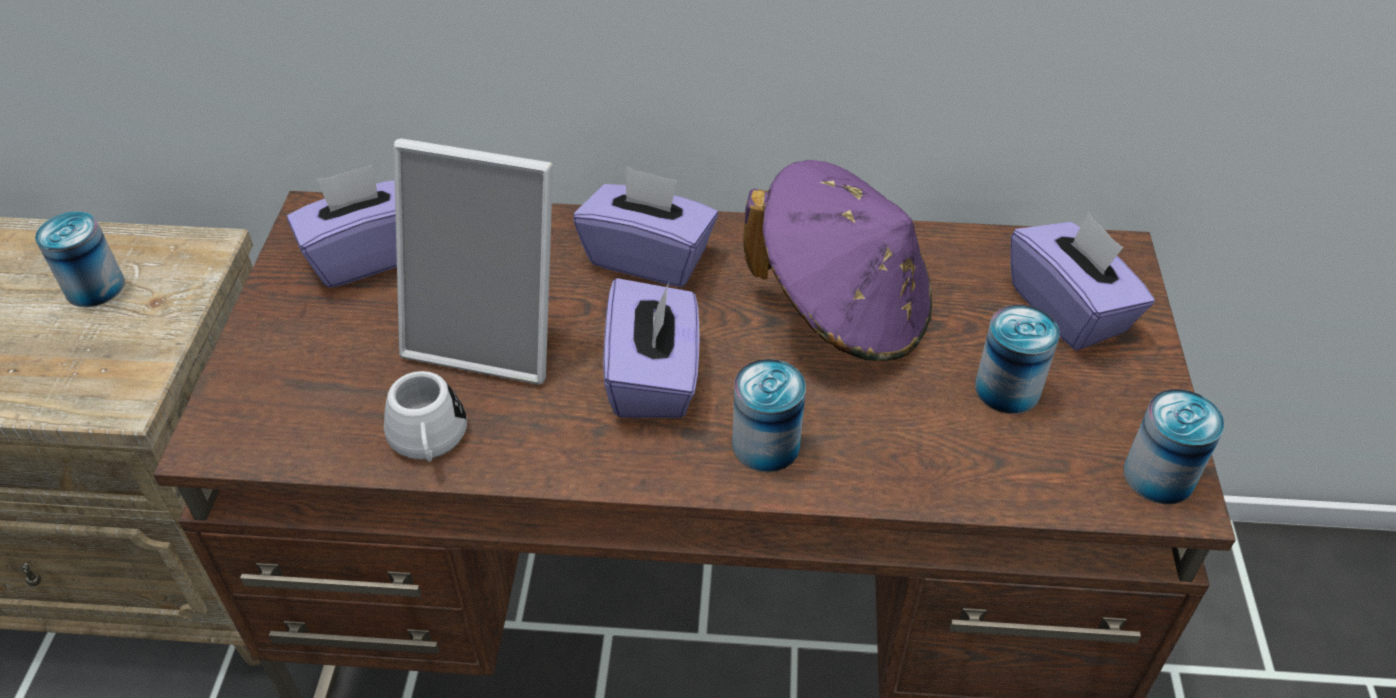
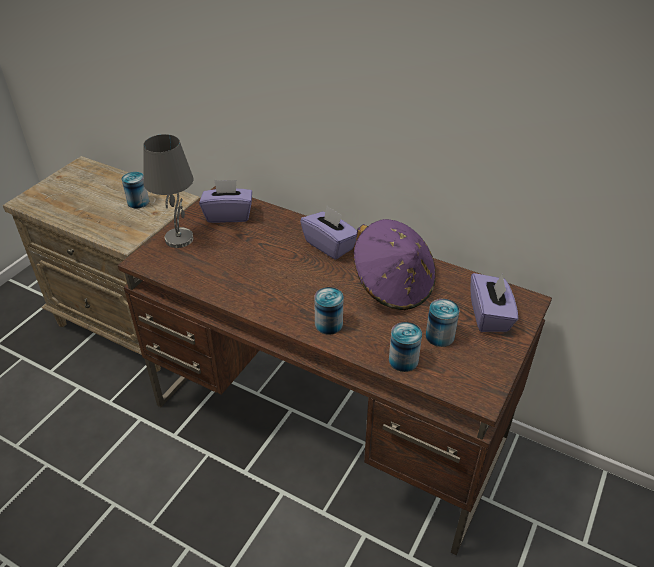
camera: 25 degrees right, 5 degrees down
white mug [384,371,467,462] -> none
picture frame [394,138,553,384] -> none
purple tissue box [603,278,700,418] -> none
can [1123,389,1224,504] -> can moved to [389,322,422,372]
none -> grey table lamp [143,134,194,248]

